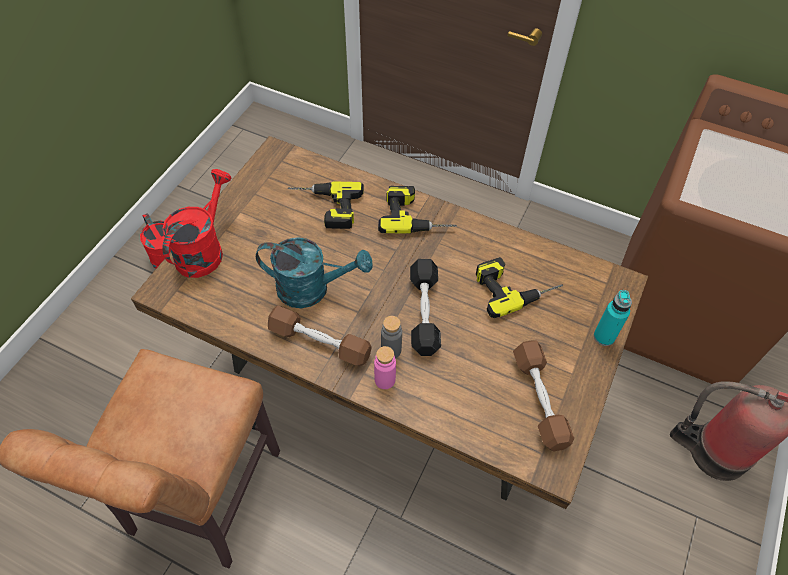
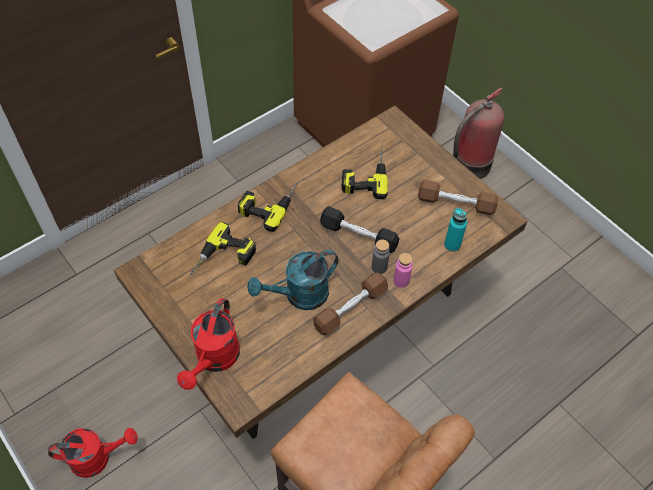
camera: 65 degrees left, 0 degrees up
red watering can [162,169,232,278] -> red watering can turned 120 degrees counterclockwise [177,298,240,390]
turquoise watering can [256,237,373,308] -> turquoise watering can turned 150 degrees counterclockwise [247,250,338,310]
turquoise bottle [594,290,632,346] -> turquoise bottle moved to [444,208,467,252]

